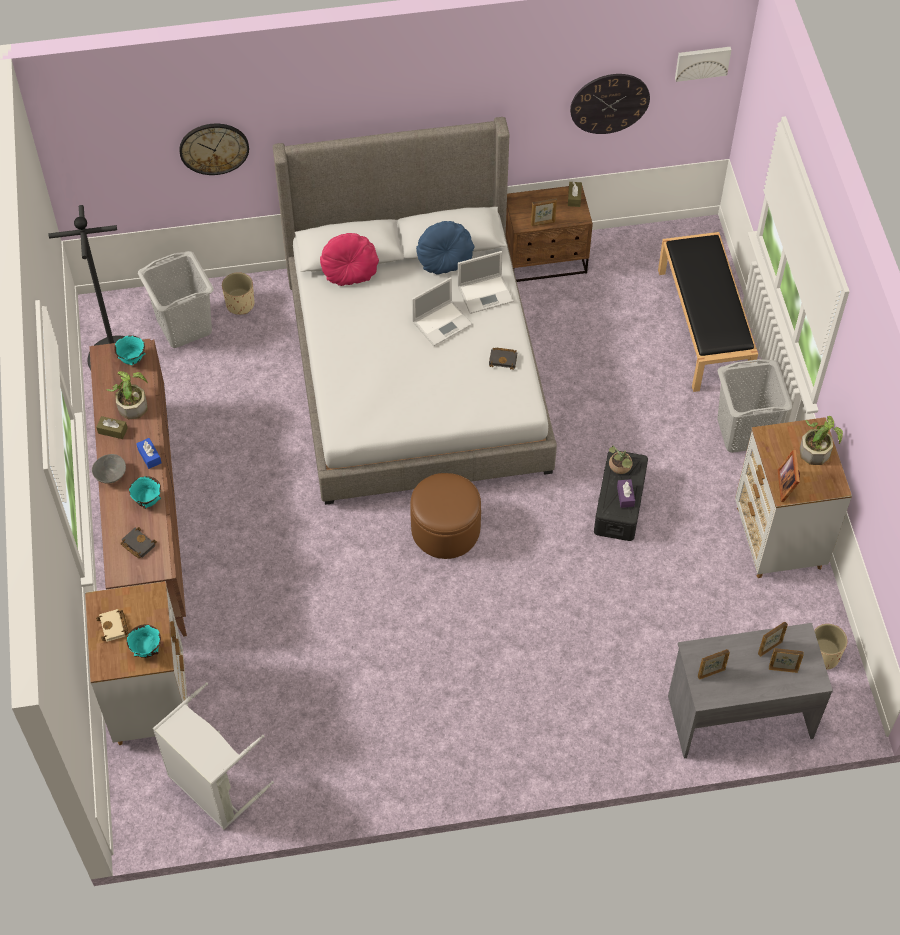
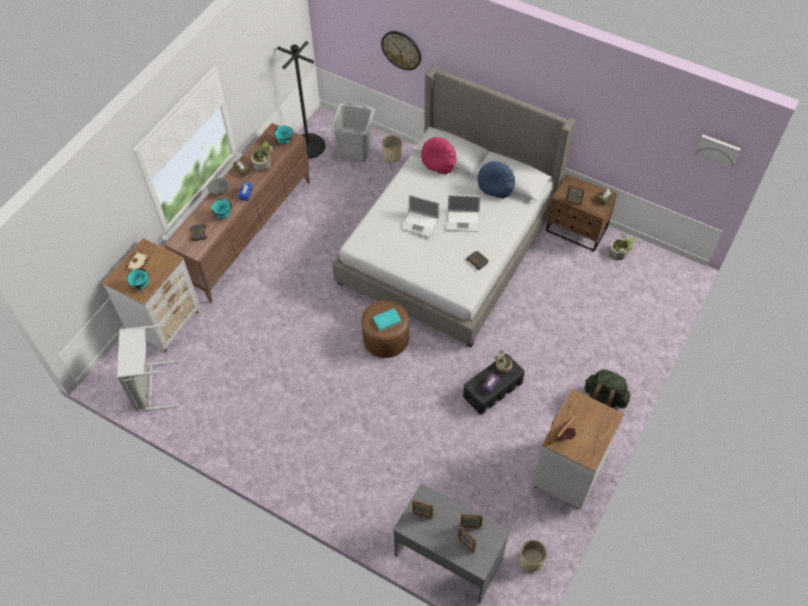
camera: 40 degrees right, 0 degrees up
laptop [458,251,514,314] -> laptop moved to [401,194,440,238]
wall clock [570,74,650,134] -> none
black bench [658,232,758,392] -> none
grey laundry basket [717,359,792,453] -> green backpack [585,369,630,409]
potted plant [800,416,843,465] -> potted plant moved to [608,232,636,260]
none -> turquoise book [373,308,402,331]

